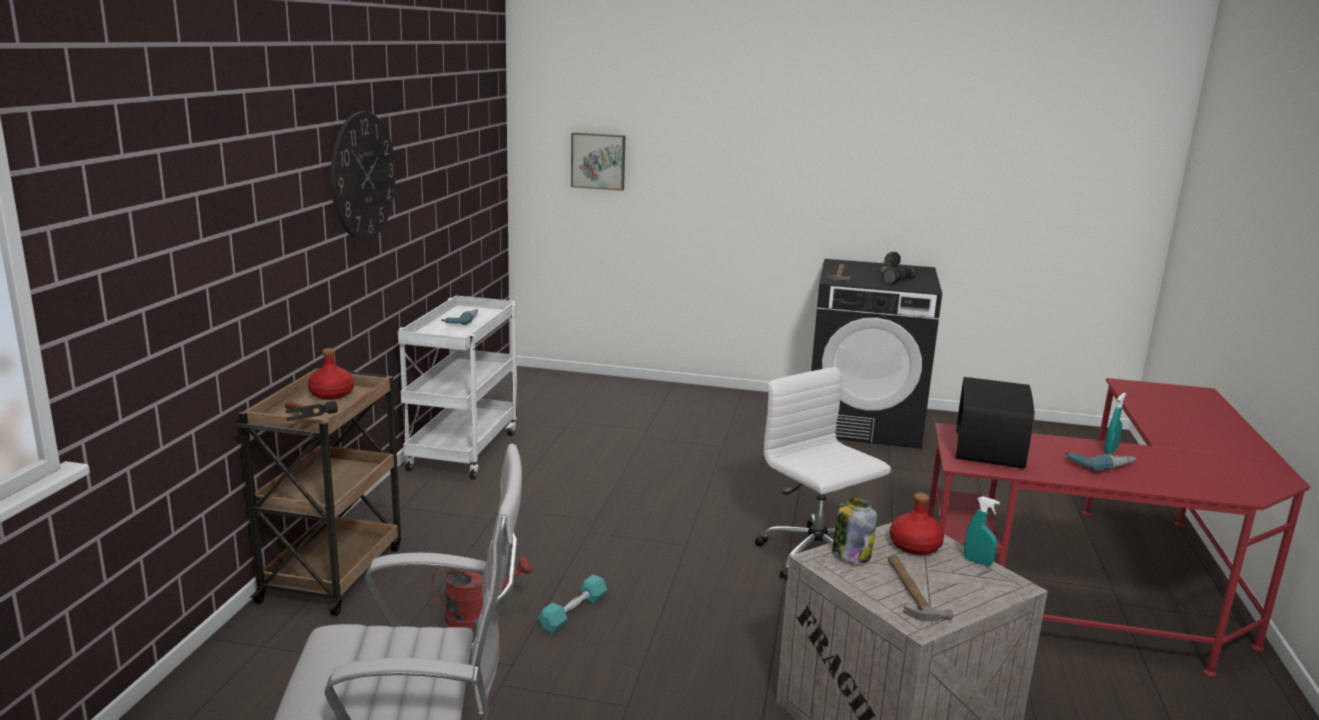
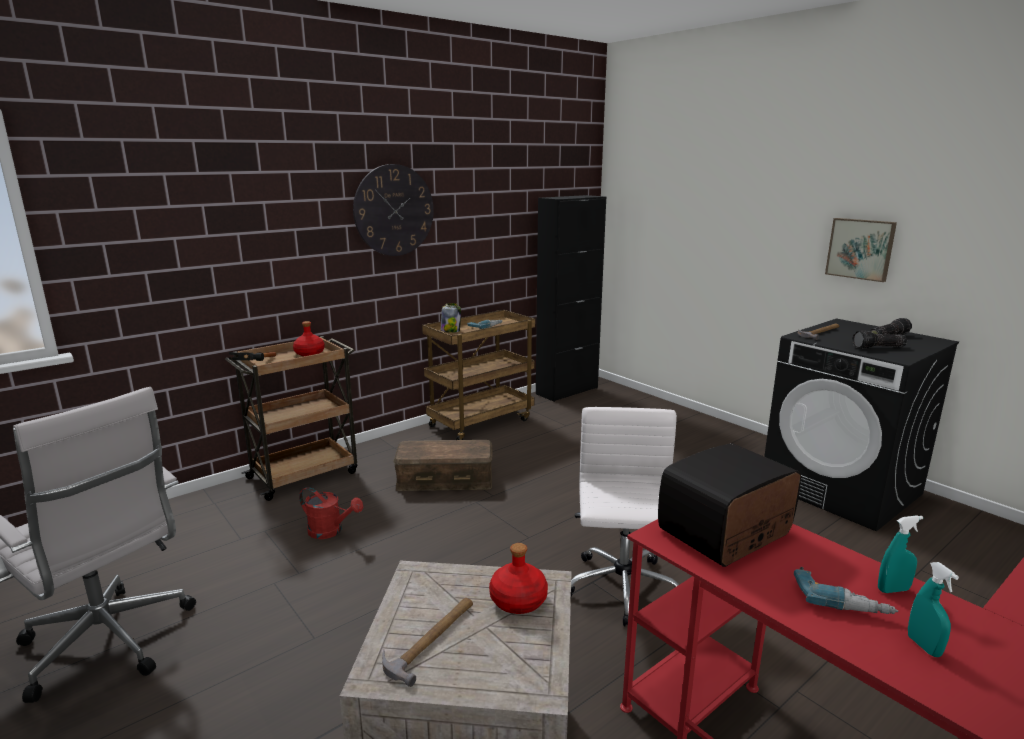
camera: 40 degrees right, 0 degrees up
white cart [398,296,517,479] -> brown cart [422,310,535,440]
turquoise dumbbell [538,575,607,634] -> none
picture [571,132,626,191] -> picture moved to [825,218,897,282]
jar [832,497,877,563] -> jar moved to [441,303,461,333]
turquoise spray bottle [964,496,1000,566] -> turquoise spray bottle moved to [908,562,959,657]
none -> brown storage box [393,440,492,491]
none -> black cabinet [536,195,606,402]

